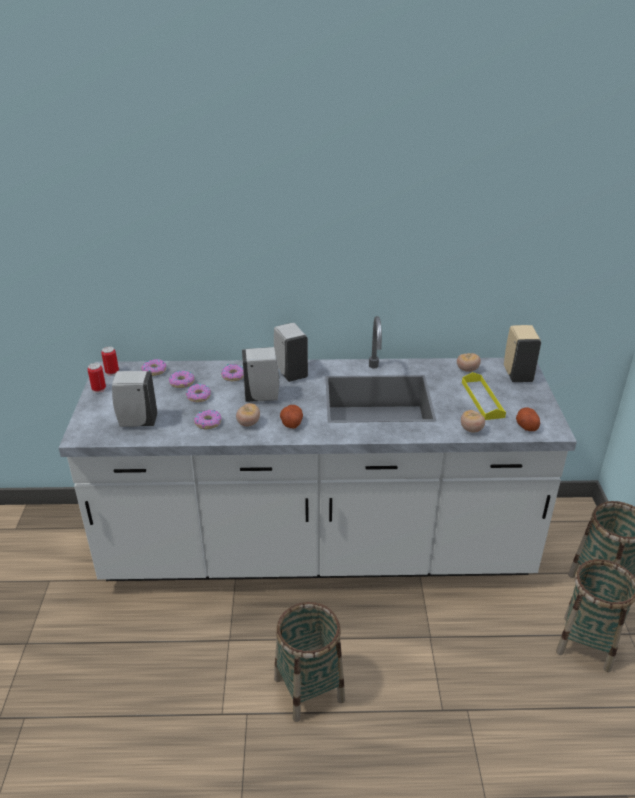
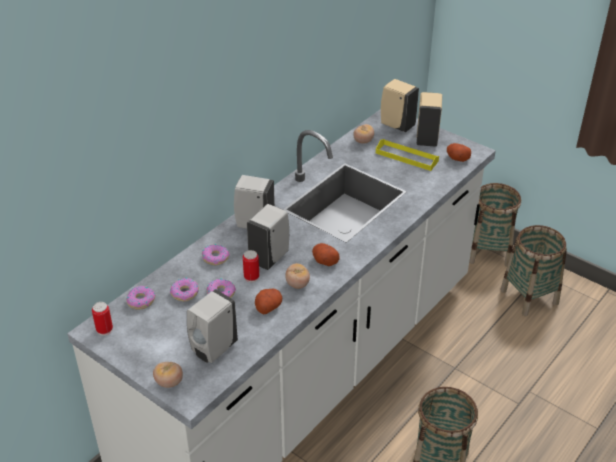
camera: 50 degrees left, 5 degrees up
can [88,363,106,393] -> can moved to [243,250,259,282]
donut [194,410,222,429] -> potato [255,289,282,314]
tomato [461,410,485,433] -> tomato moved to [153,362,183,388]
none -> beige soap dispenser [417,92,442,146]

